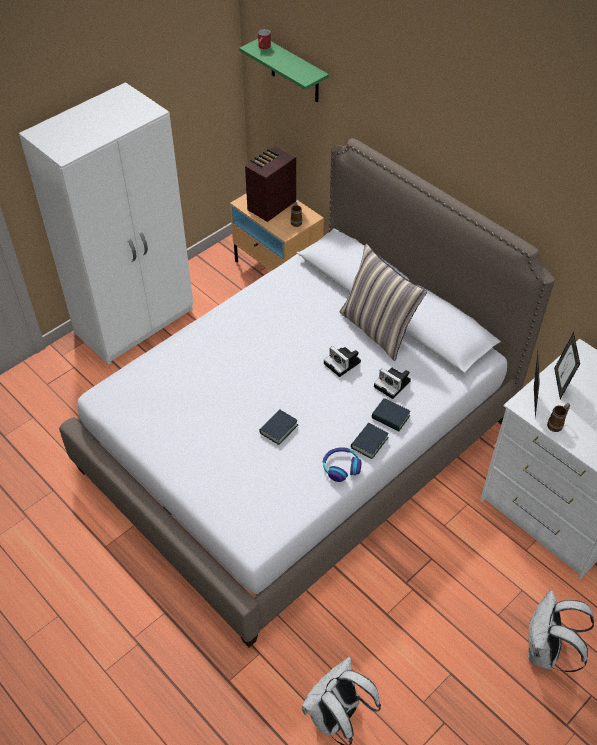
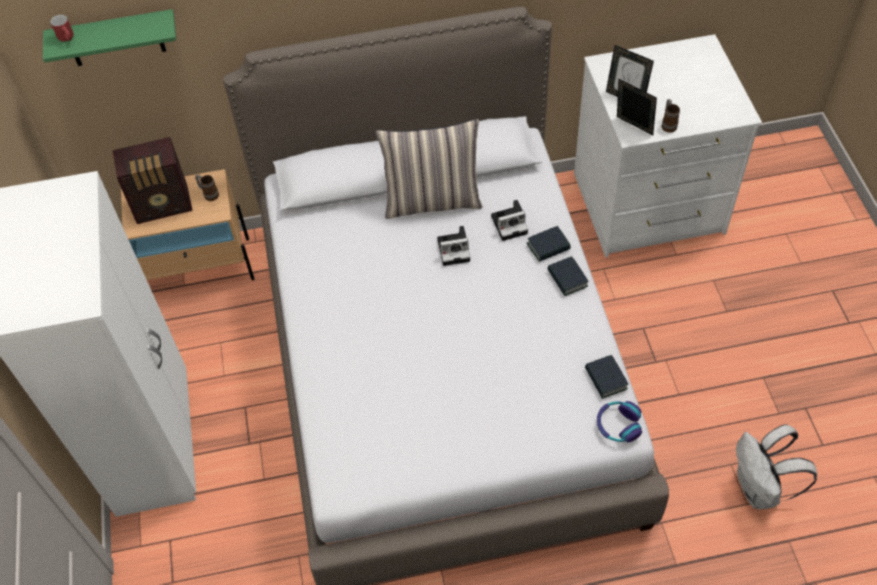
camera: 55 degrees left, 5 degrees up
radio [245,146,296,222] -> radio turned 90 degrees counterclockwise [112,137,193,224]
book [259,409,298,445] -> book moved to [585,355,629,399]
headphones [323,447,361,482] -> headphones moved to [597,401,642,442]
white backpack [527,590,594,672] -> none

